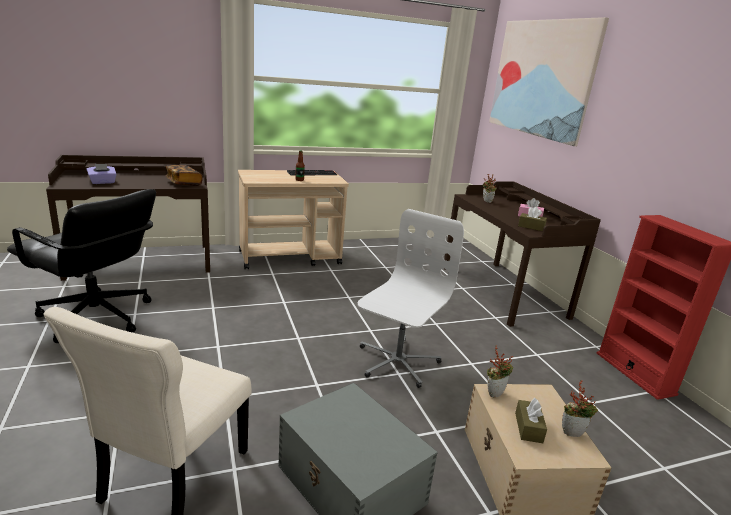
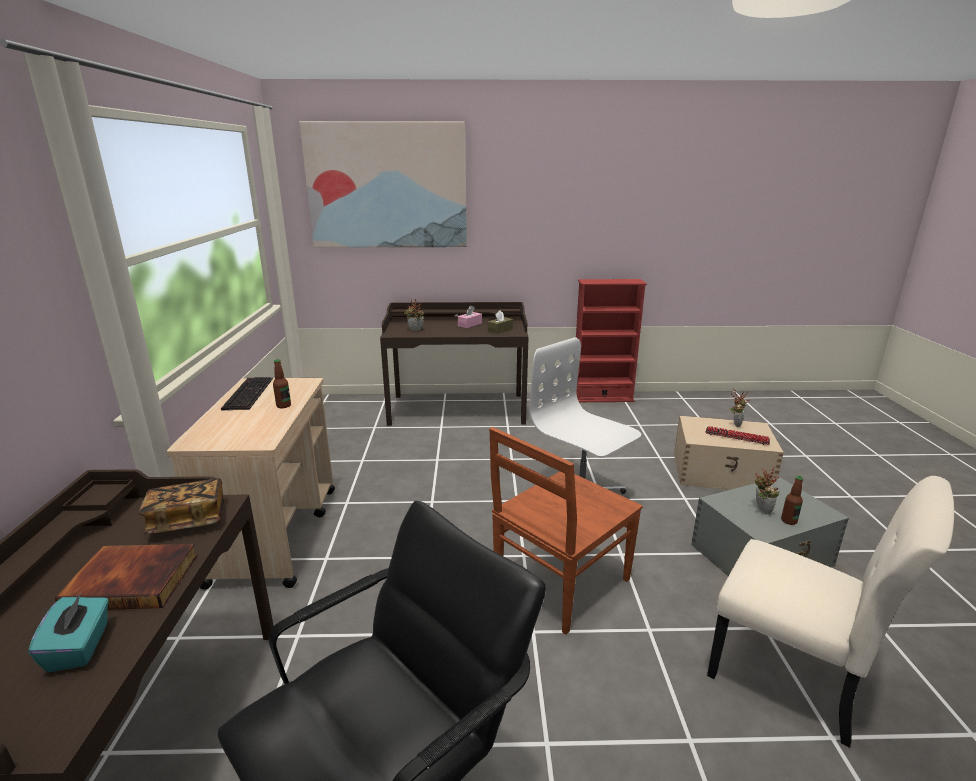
camera: 70 degrees left, 0 degrees up
purple tissue box [87,164,117,184] -> turquoise tissue box [28,593,109,672]
potted plant [487,346,513,398] -> potted plant moved to [755,466,780,514]
brown tissue box [515,398,547,443] -> keyboard [705,426,770,445]
none -> book [55,544,197,610]
none -> brown chair [489,427,643,635]
none -> bottle [781,476,803,525]

